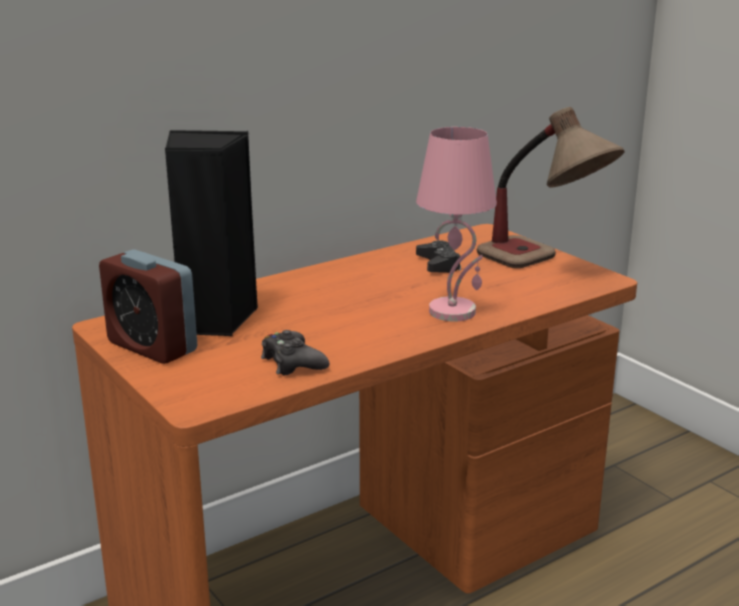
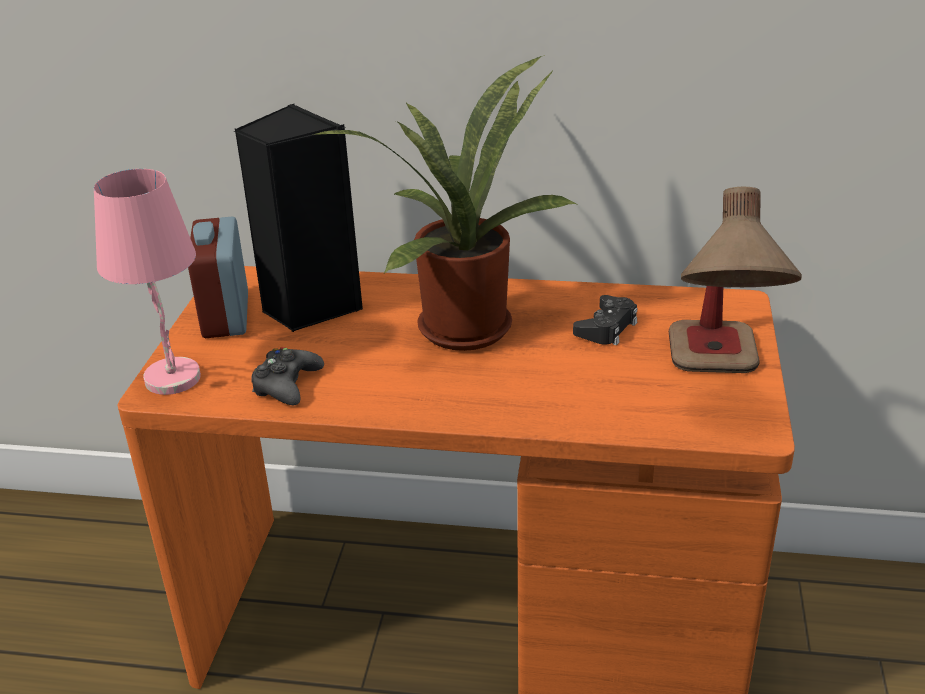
camera: 45 degrees right, 10 degrees up
pink table lamp [416,127,497,322] -> pink table lamp moved to [94,169,201,395]
none -> potted plant [314,55,576,351]

